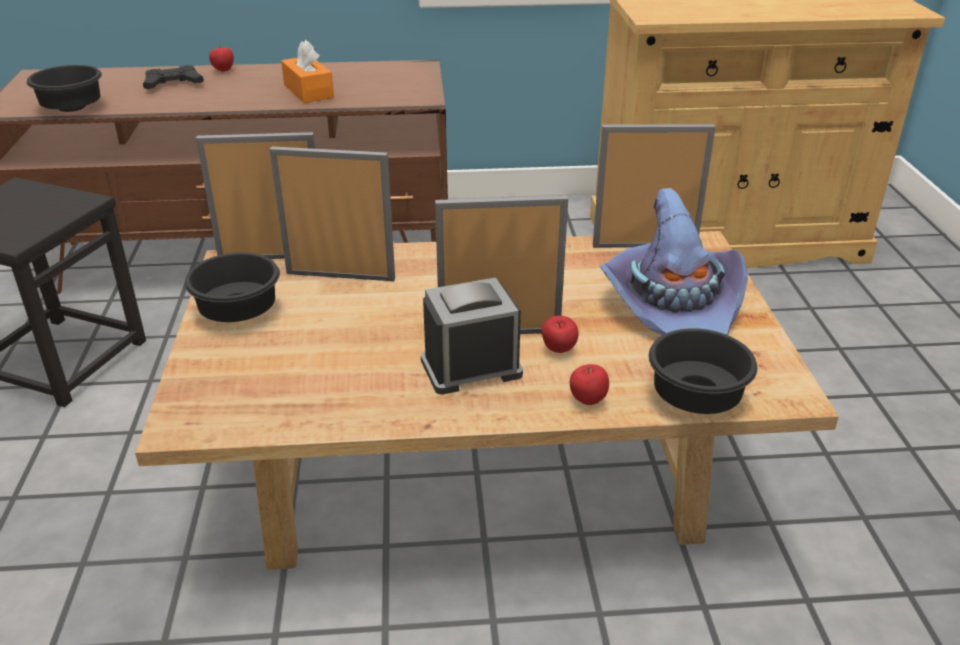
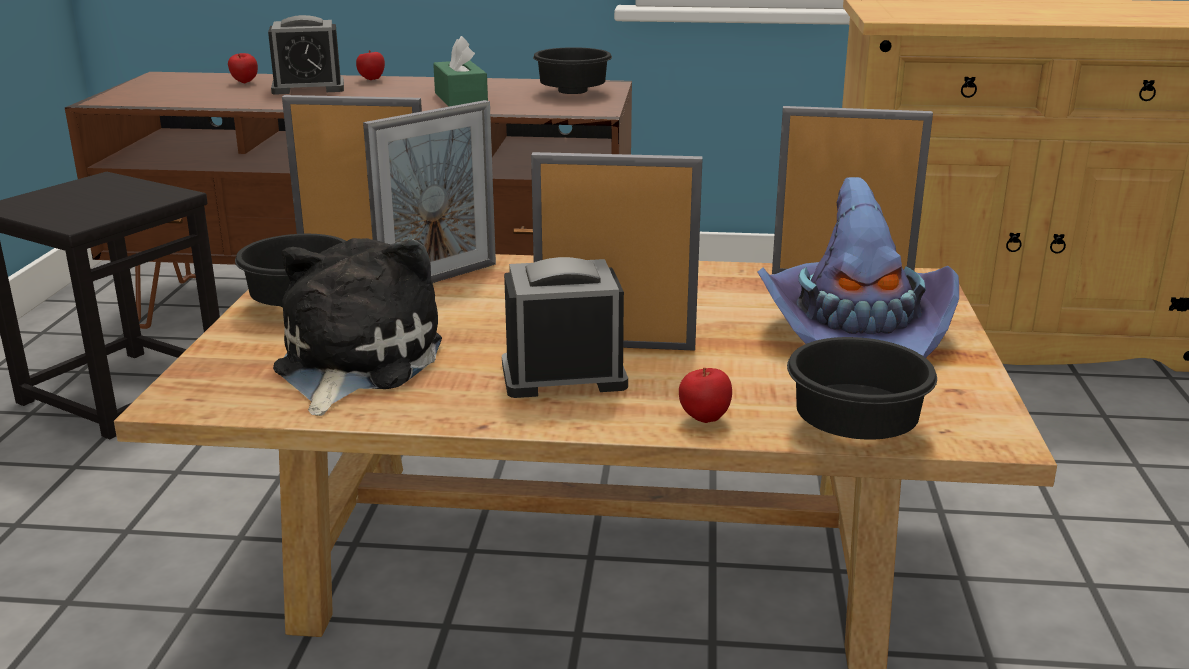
camera: 10 degrees right, 10 degrees down
black bowl [27,65,102,112] -> black bowl moved to [533,47,612,94]
black game controller [143,65,204,89] -> alarm clock [268,15,344,95]
picture frame [270,146,395,281] -> picture frame turned 120 degrees clockwise [363,100,496,283]
orange tissue box [281,40,334,103] -> green tissue box [433,36,488,107]
apple [541,316,579,353] -> apple moved to [228,53,258,83]
none -> plush toy [273,238,442,416]

